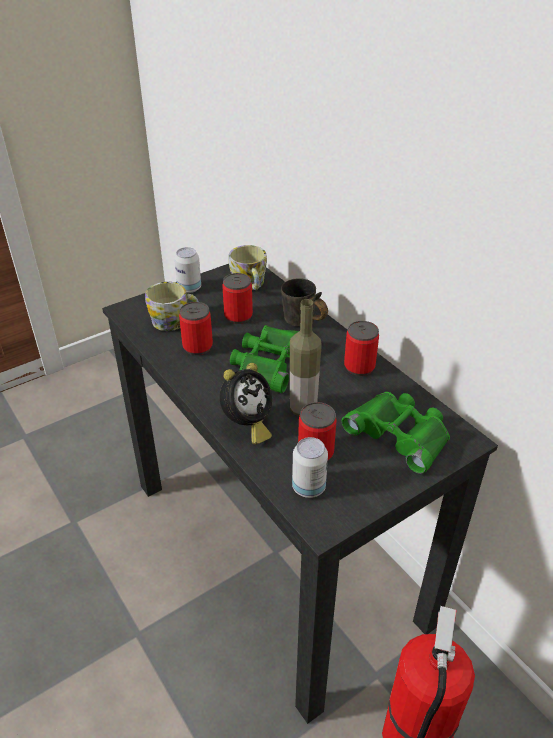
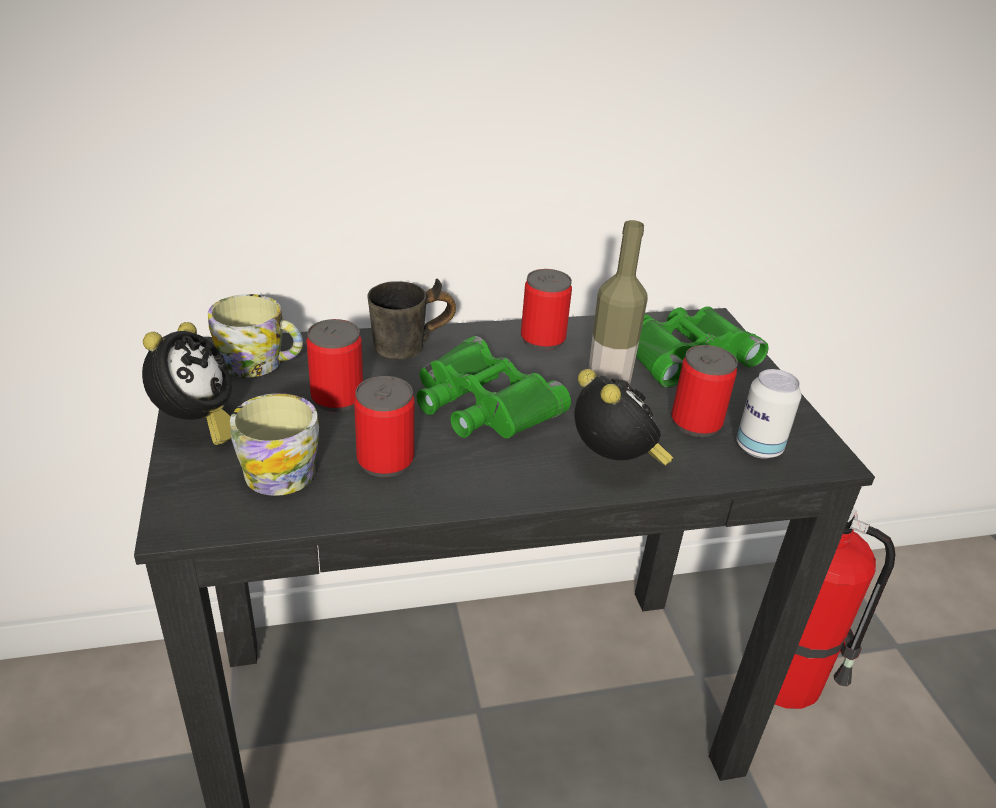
camera: 70 degrees left, 5 degrees down
can [174,247,201,293] -> alarm clock [142,322,232,445]

